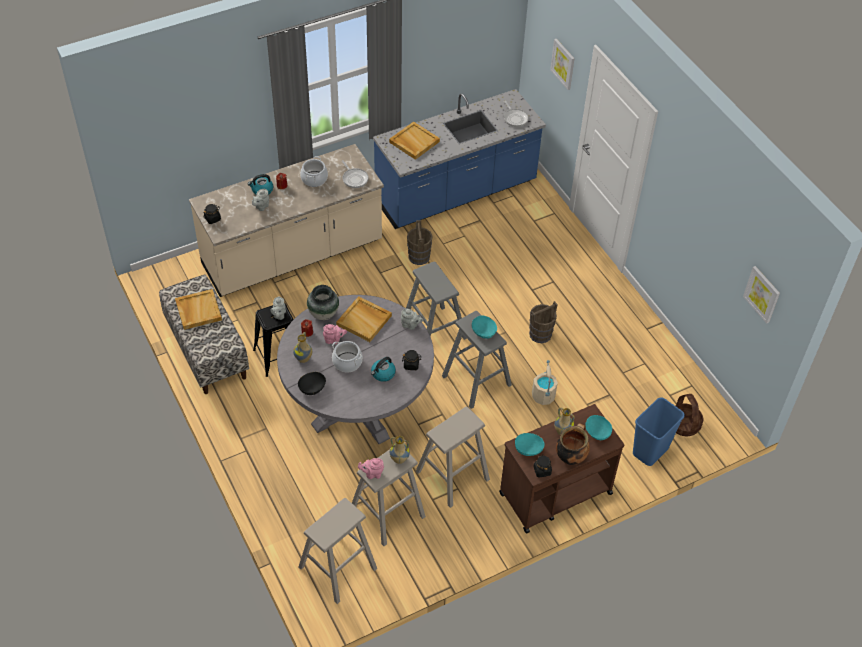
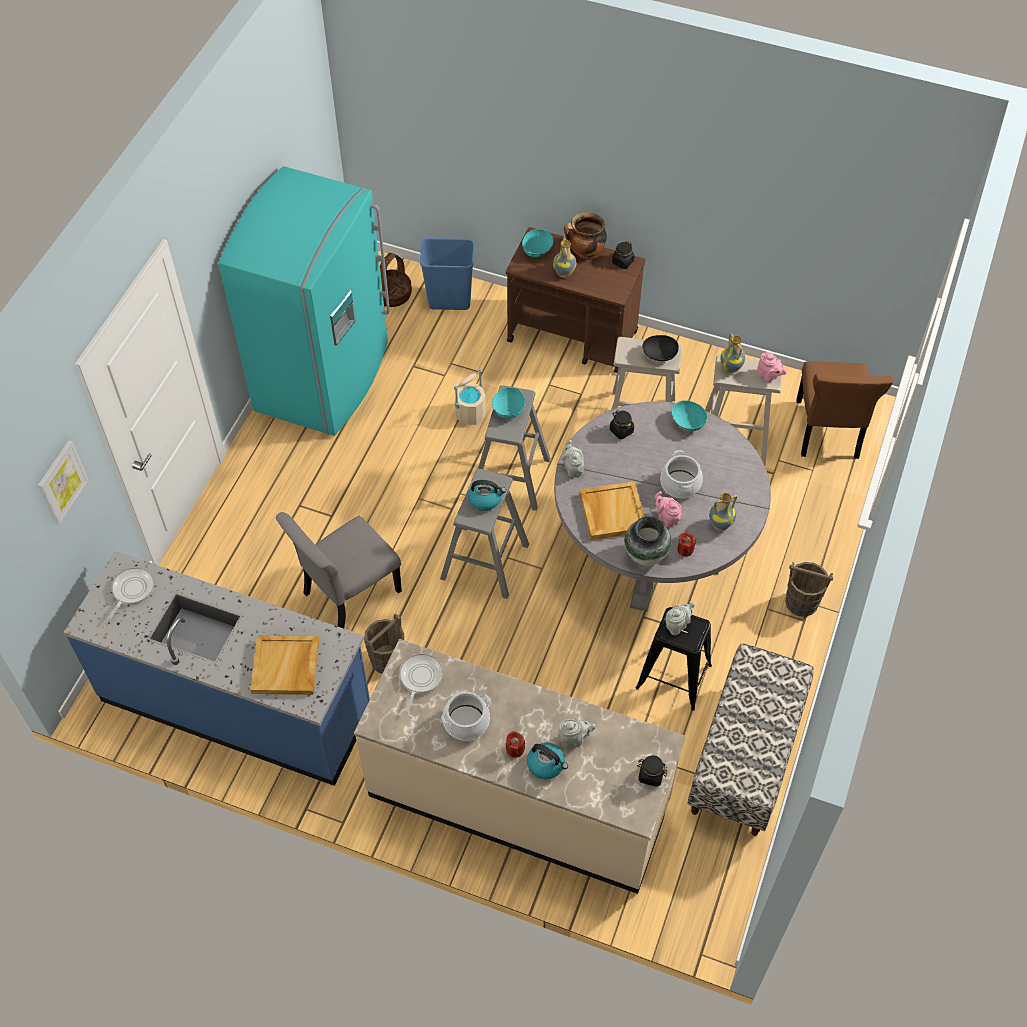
camera: 130 degrees left, 5 degrees up
beige tray [175,289,222,330] -> none
black bowl [298,372,326,395] -> black bowl moved to [642,335,679,361]
beige stool [299,498,377,604] -> brown chair [796,361,894,459]
kettle [371,357,396,382] -> kettle moved to [468,480,506,511]
turquoise bowl [515,433,545,456] -> turquoise bowl moved to [672,400,707,431]
brown bucket [529,301,558,343] -> brown bucket moved to [785,562,833,617]
picture [743,266,780,323] -> none
none -> turquoise fridge [218,166,390,436]
none -> grey chair [276,512,402,628]

